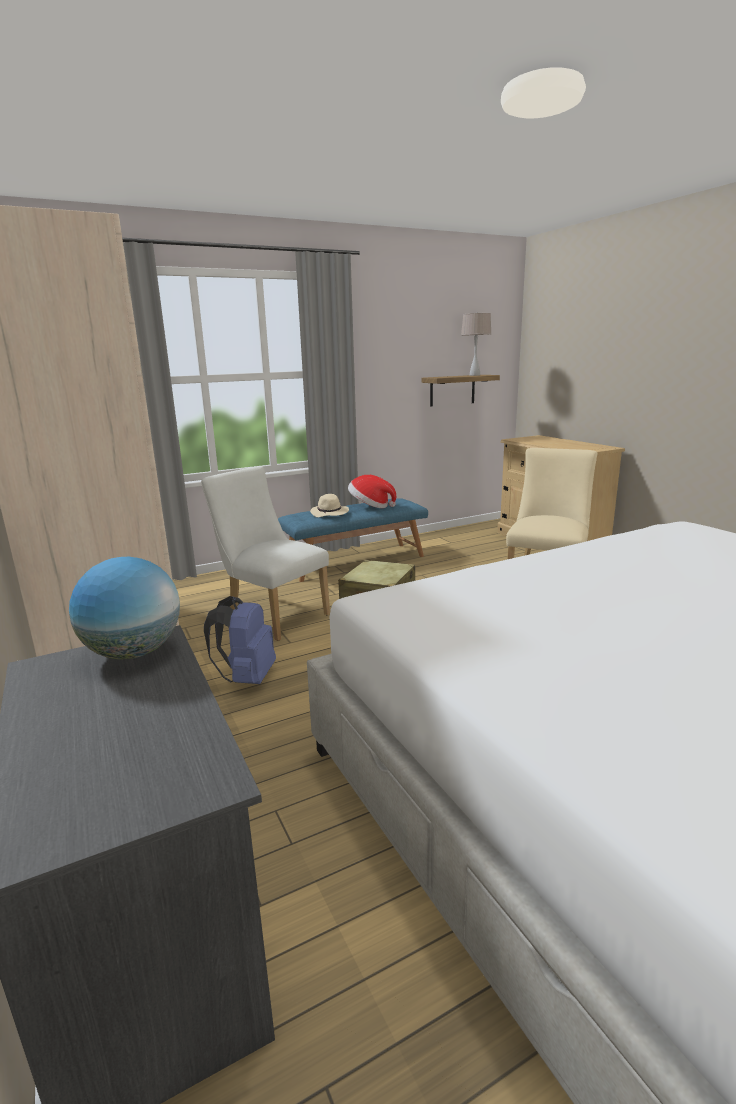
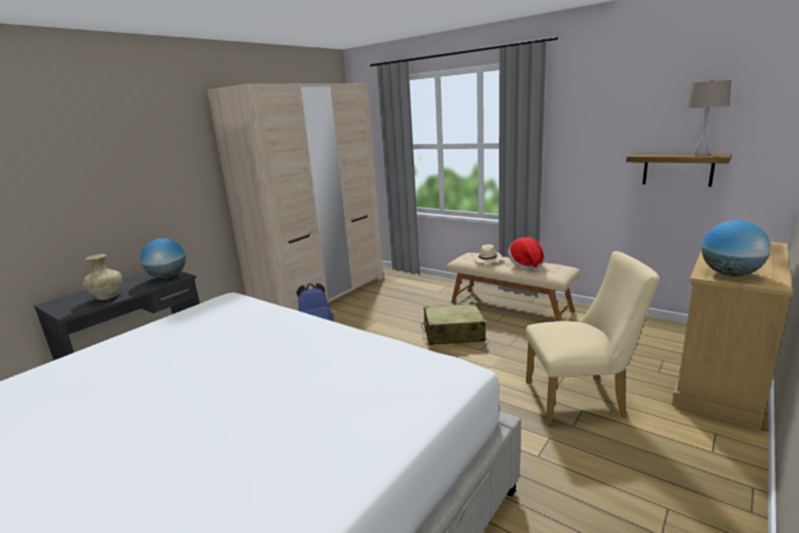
camera: 65 degrees right, 0 degrees up
white chair [201,466,330,641] -> none
blue bench [278,498,428,582] -> beige bench [447,253,580,321]
none -> beige vase [83,254,122,300]
none -> globe [701,220,771,276]

